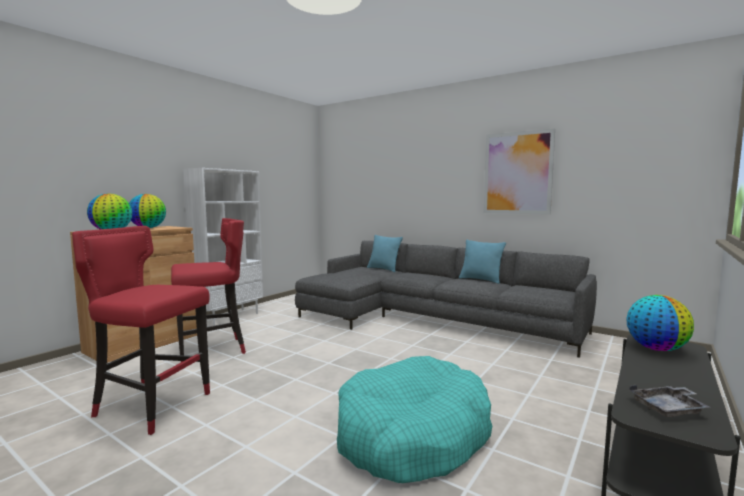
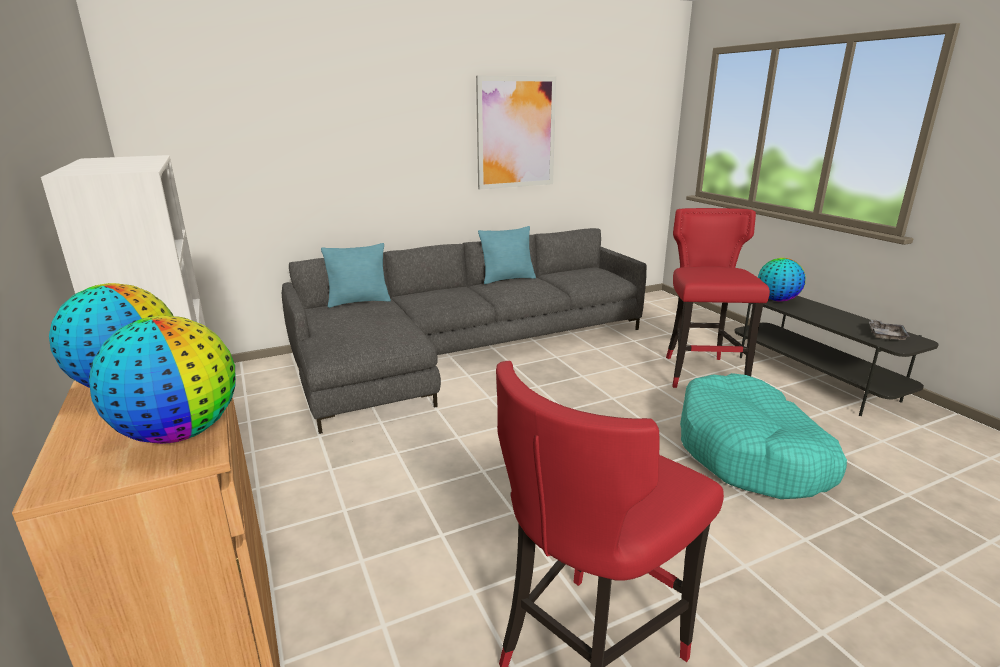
camera: 60 degrees left, 15 degrees up
red stool [171,218,246,362] -> red stool moved to [666,208,770,388]

